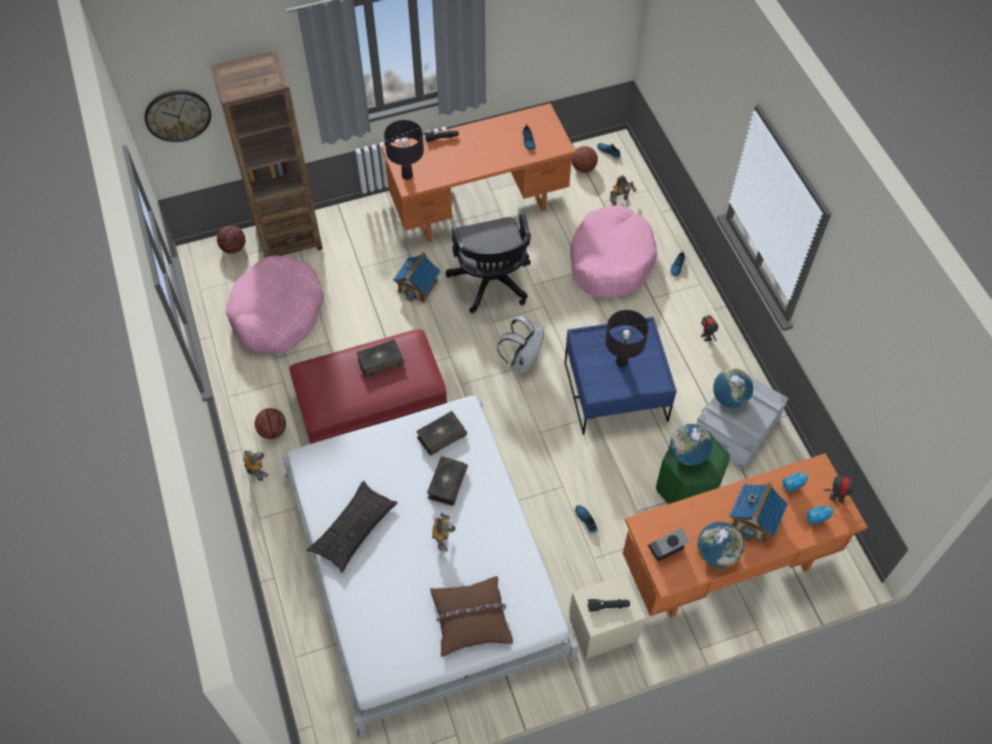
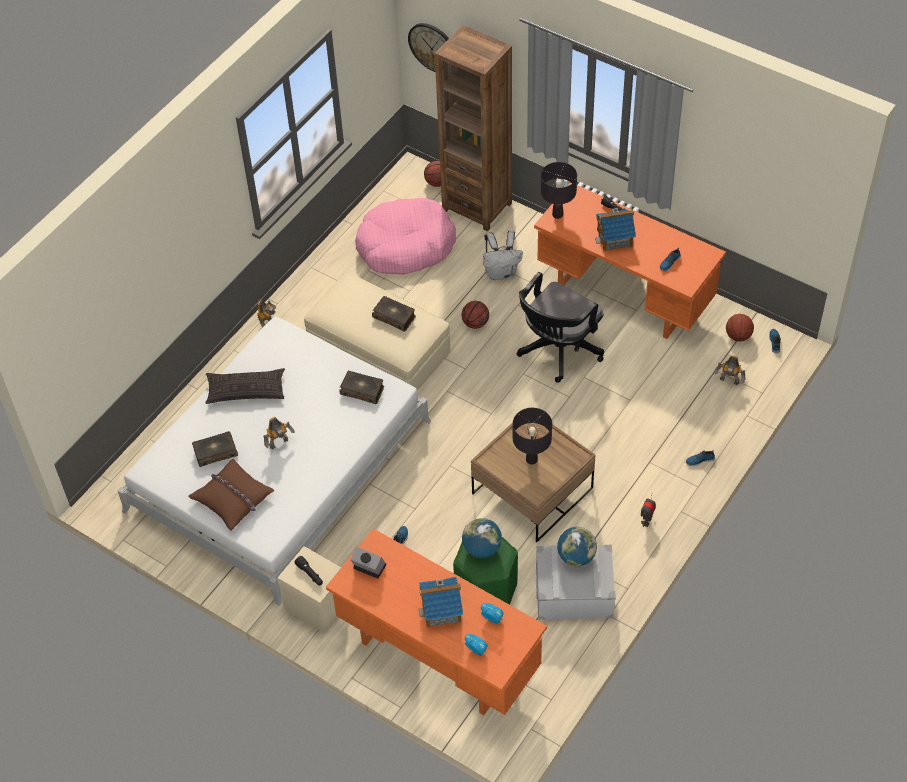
camera: 55 degrees right, 5 degrees down
basketball [255,408,286,439] -> basketball moved to [462,301,489,329]
red ottoman [289,329,447,444] -> beige ottoman [304,272,450,391]
toy house [393,252,441,303] -> toy house moved to [595,208,636,251]
book [427,456,468,506] -> book moved to [192,431,238,467]
white backpack [497,316,545,374] -> white backpack moved to [483,230,523,280]
blue coffee table [564,317,677,435] -> brown coffee table [471,423,596,542]
pink dog bed [570,205,657,299] -> none
globe [698,522,744,568] -> none
toy robot [824,475,860,502] -> none

